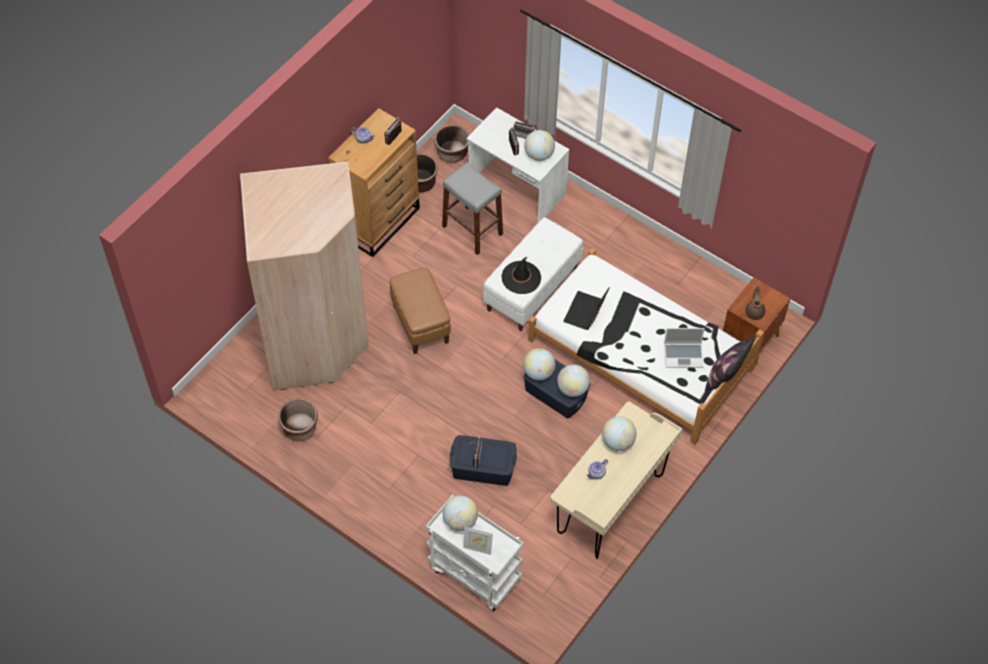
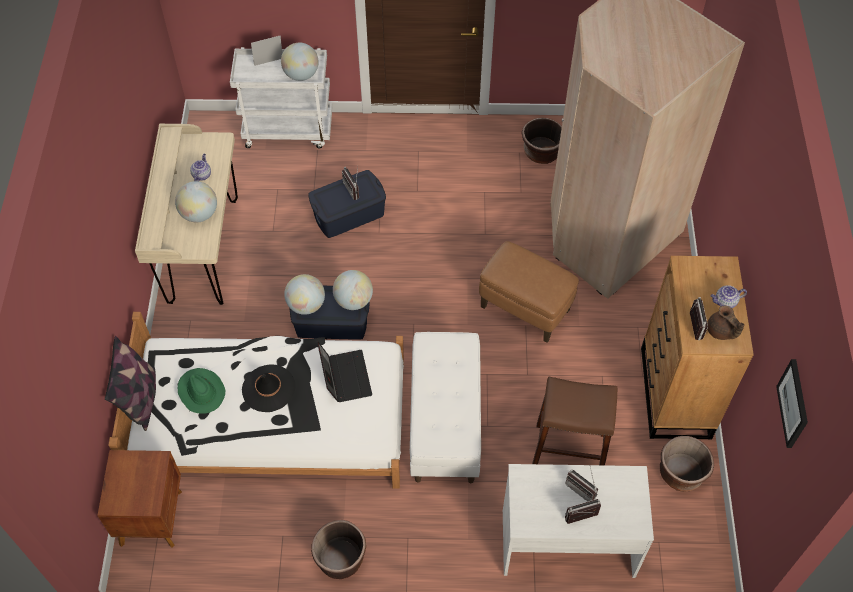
camera: 145 degrees right, 0 degrees up
brown planter [434,125,469,163] -> brown planter moved to [311,520,366,579]
grey stool [442,162,503,255] -> brown stool [532,377,617,465]
black hat [501,257,541,294] -> black hat moved to [242,364,296,412]
globe [524,130,555,161] -> none
laptop [664,328,705,368] -> green hat [178,368,225,414]
brown teapot [745,286,765,320] -> brown teapot moved to [707,306,745,340]
none -> picture [776,359,808,448]

